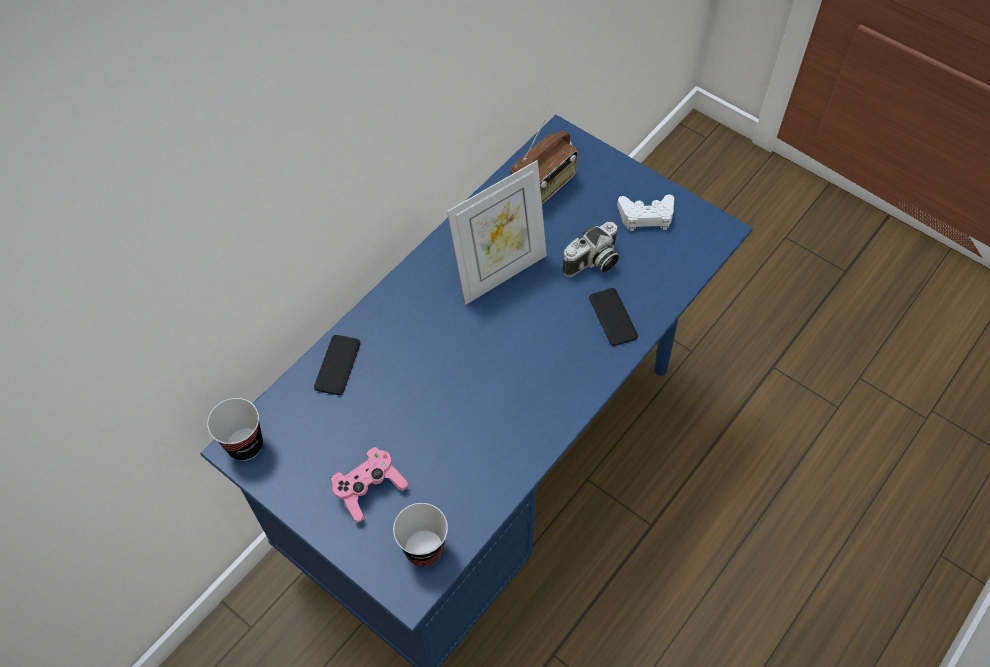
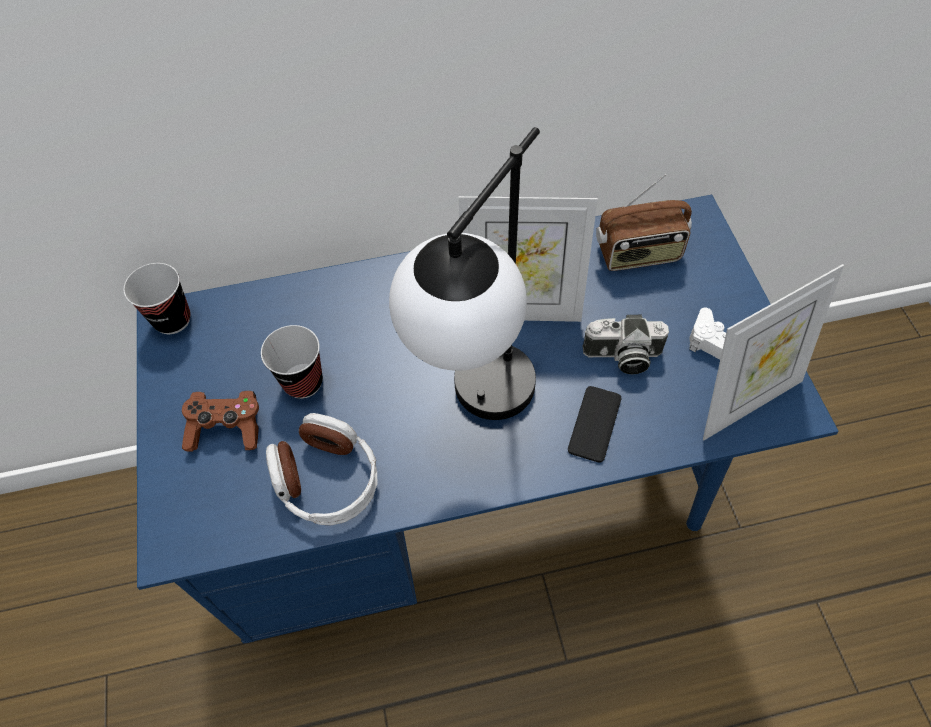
camera: 40 degrees right, 0 degrees up
phone [314,335,361,395] -> none
pink game controller [330,447,409,523] -> brown game controller [182,391,259,452]
cup [393,503,448,567] -> cup moved to [261,325,323,399]
none -> headphones [266,413,377,525]
none -> table lamp [389,127,540,420]
none -> picture frame [703,264,844,440]

